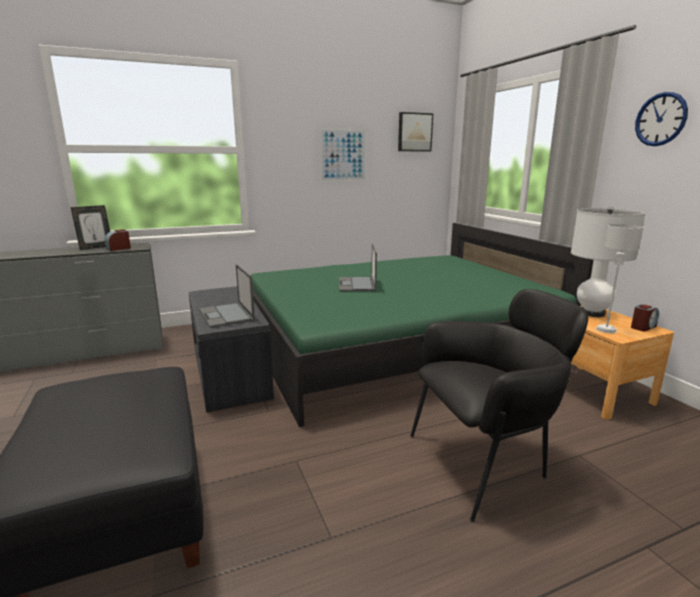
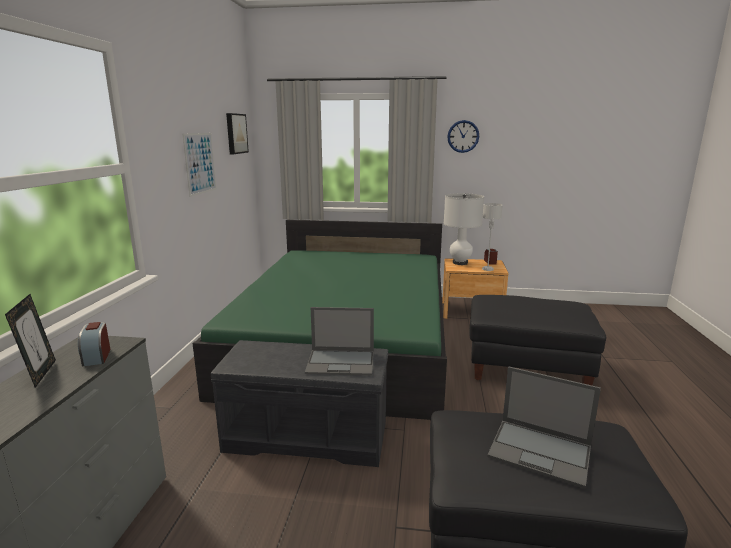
camera: 60 degrees left, 0 degrees up
laptop [339,244,377,291] -> laptop moved to [487,366,601,488]
black armchair [410,289,588,522] -> black ottoman [470,295,606,385]

